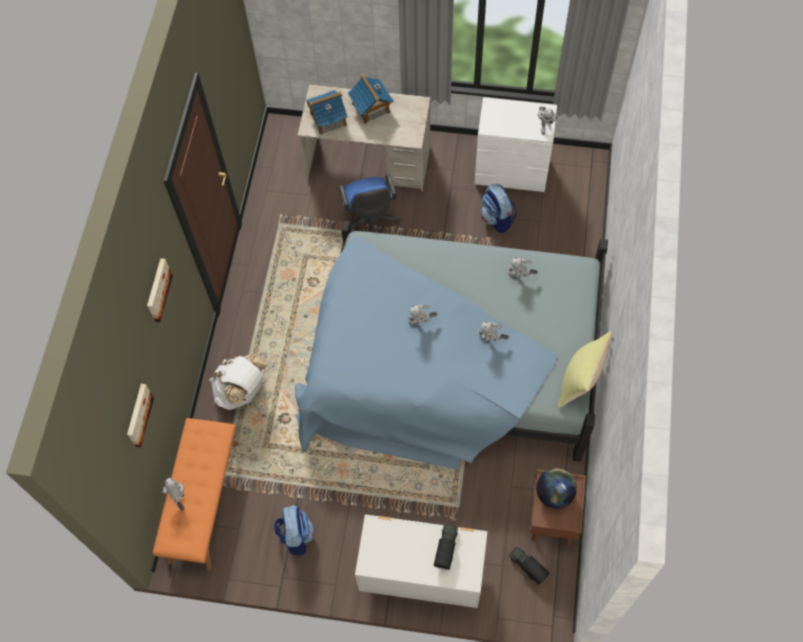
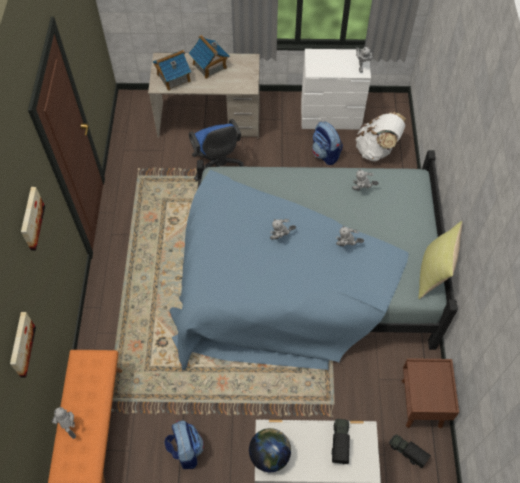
camera: 10 degrees left, 5 degrees down
white backpack [210,354,268,410] -> white backpack moved to [356,112,406,161]
globe [536,468,577,509] -> globe moved to [249,428,291,472]

